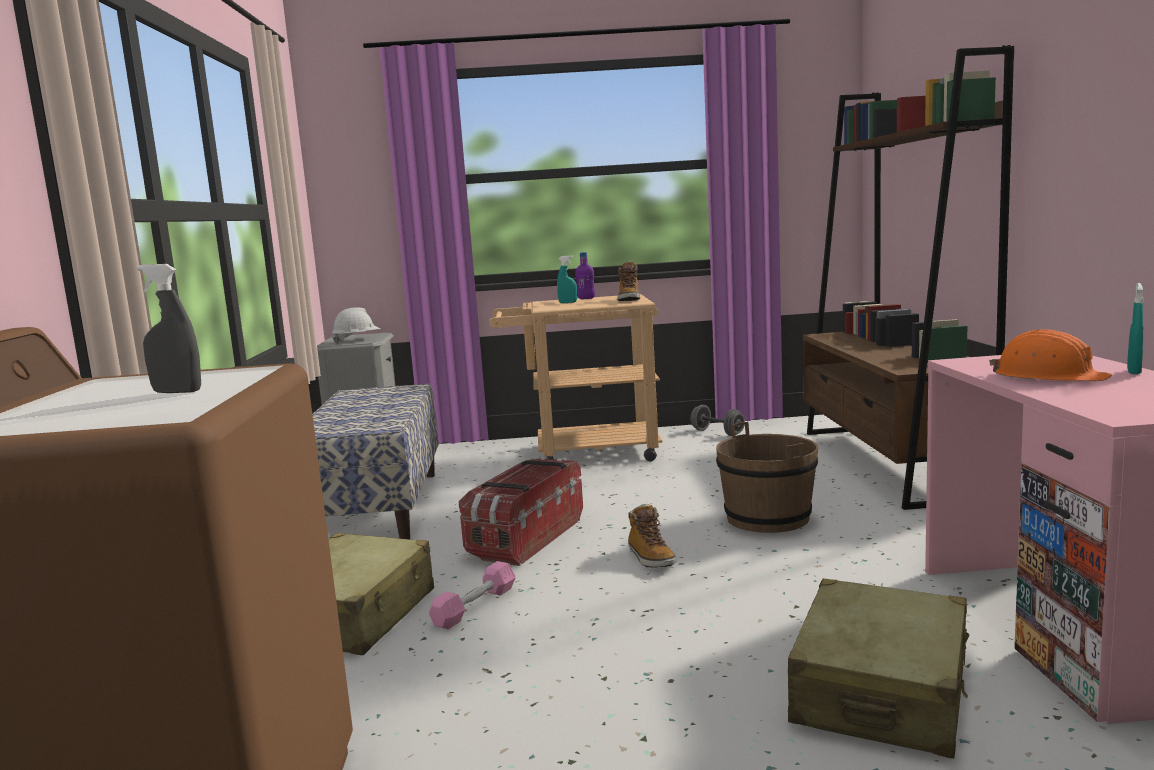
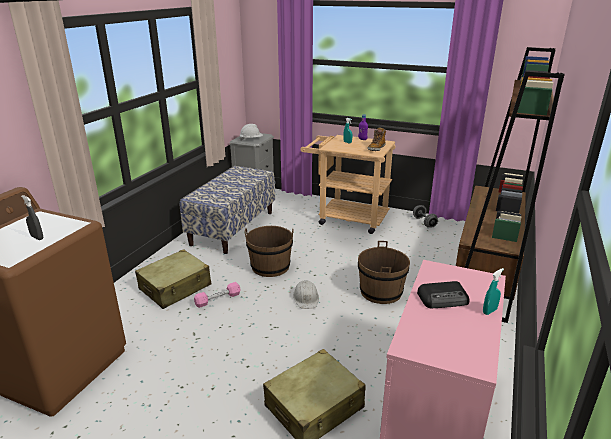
camera: 25 degrees right, 15 degrees up
storage box [458,457,583,566] -> brown bucket [245,226,294,277]
boot [628,504,676,568] -> white hard hat [293,280,319,309]
orange hard hat [989,329,1112,381] -> radio [417,281,469,308]

